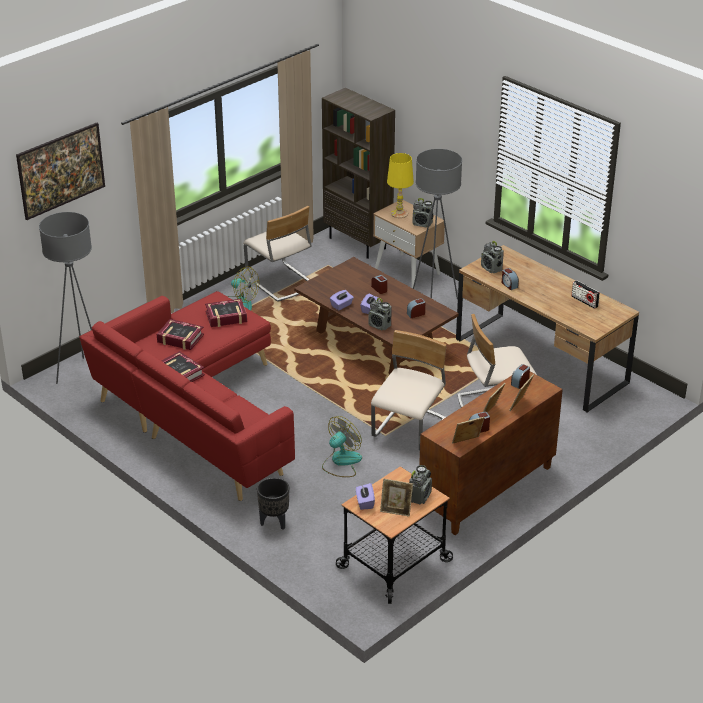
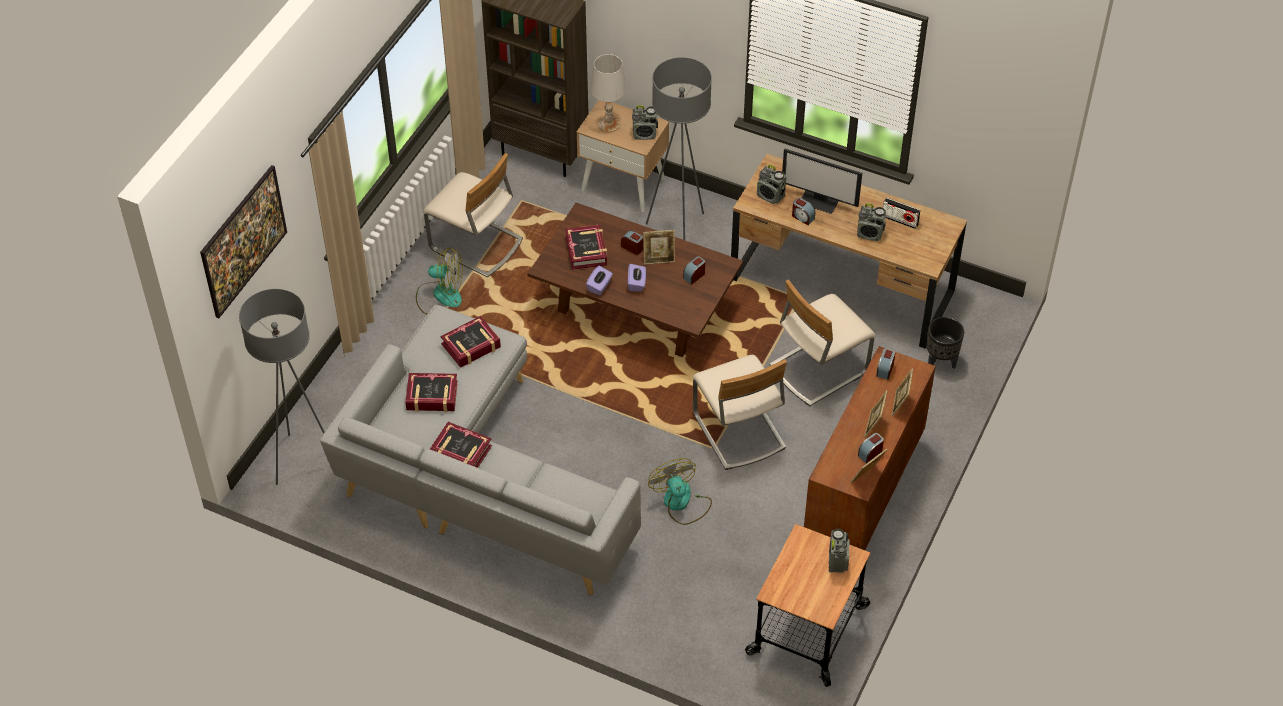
camera: 20 degrees left, 15 degrees up
red sofa [79,291,295,501] -> grey sofa [320,305,641,595]
black planter [257,478,289,530] -> black planter moved to [927,317,964,369]
fan [322,416,362,477] -> fan turned 45 degrees counterclockwise [648,458,712,525]
purple tissue box [356,483,375,510] -> none
radio [368,298,392,330] -> radio moved to [857,203,886,241]
beige chair [371,330,447,450] -> beige chair turned 150 degrees clockwise [693,355,787,470]
picture frame [380,479,413,517] -> picture frame moved to [643,230,675,265]
yellow table lamp [387,153,414,218] -> white table lamp [591,54,626,132]
none -> book [565,225,607,270]
none -> monitor [782,149,862,214]

